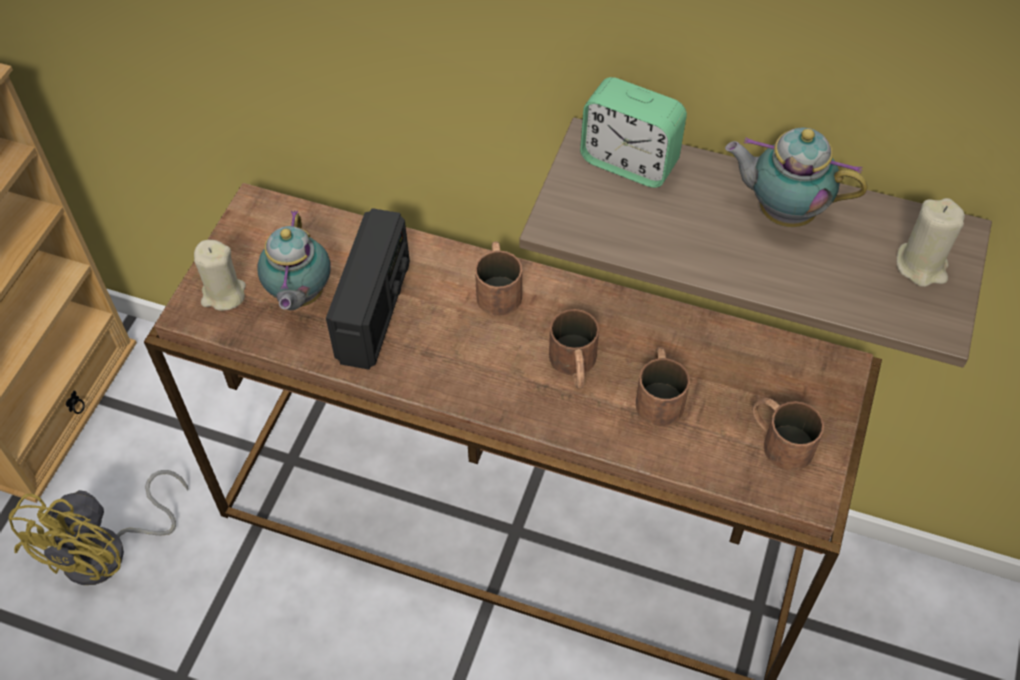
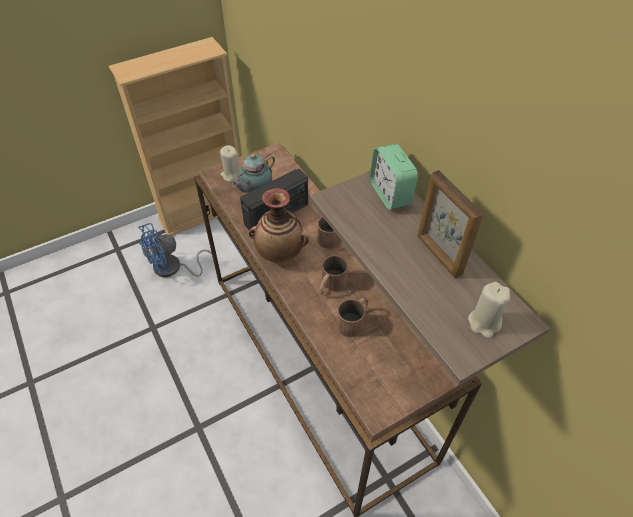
camera: 40 degrees right, 5 degrees down
yellow fan [8,470,188,585] -> blue fan [138,223,212,277]
teapot [725,128,868,227] -> picture frame [417,170,484,278]
brown mug [752,398,824,471] -> none
none -> vase [249,188,309,263]

